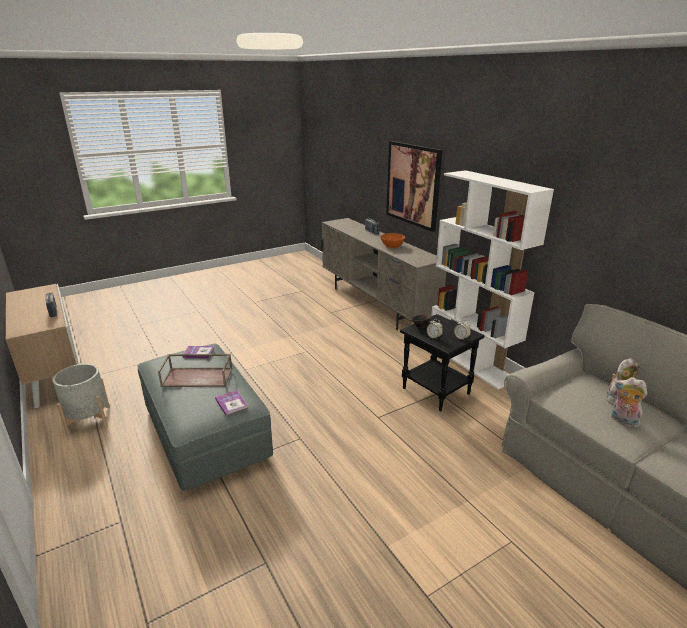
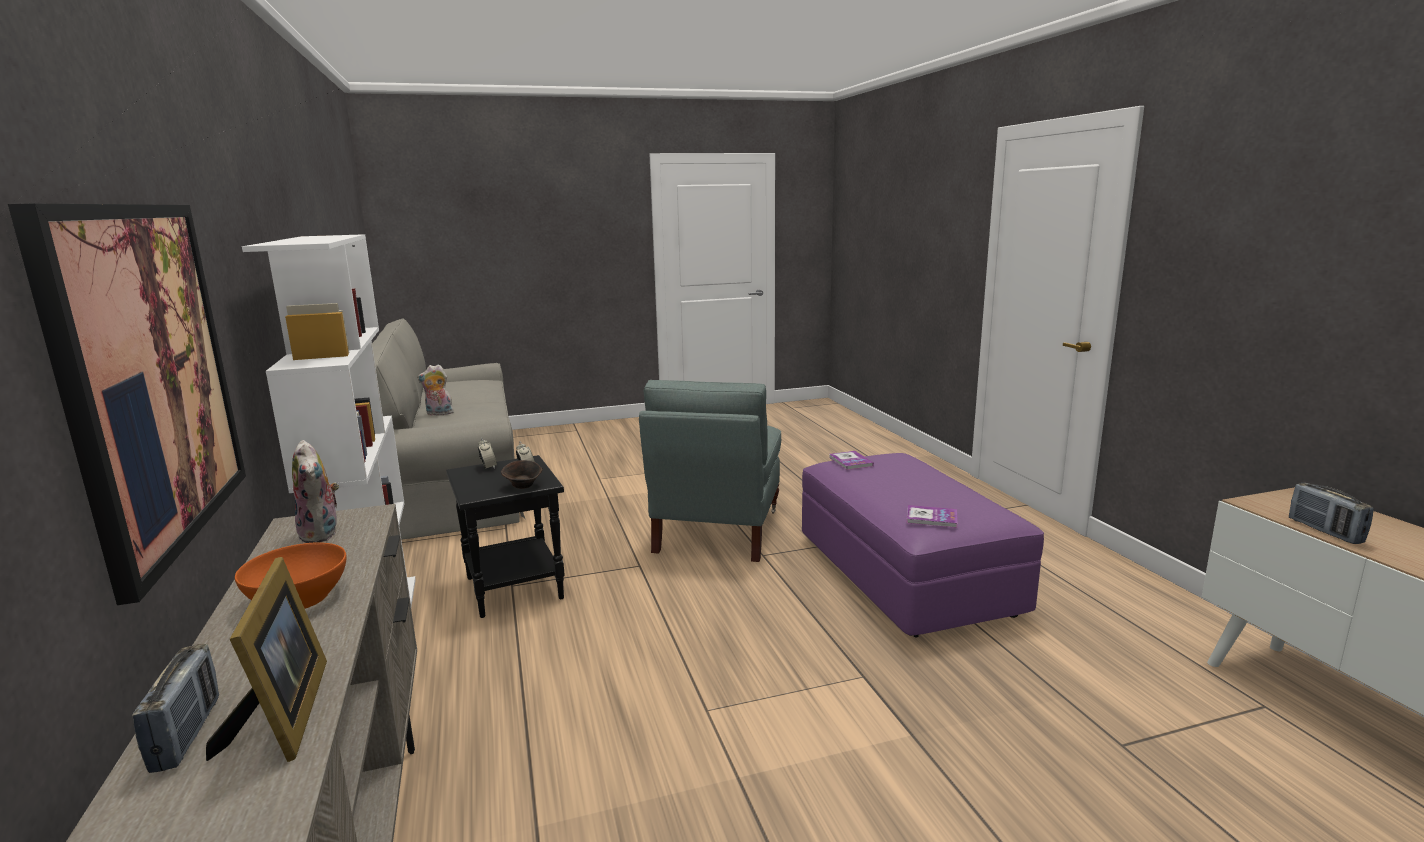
camera: 165 degrees left, 10 degrees down
grey planter [53,364,110,436] -> none
grey ottoman [137,344,273,491] -> purple ottoman [802,453,1044,638]
brown tray [158,354,233,387] -> none
plush toy [611,377,647,428] -> plush toy moved to [292,440,339,543]
none -> picture frame [206,557,327,762]
none -> grey armchair [639,380,781,562]

